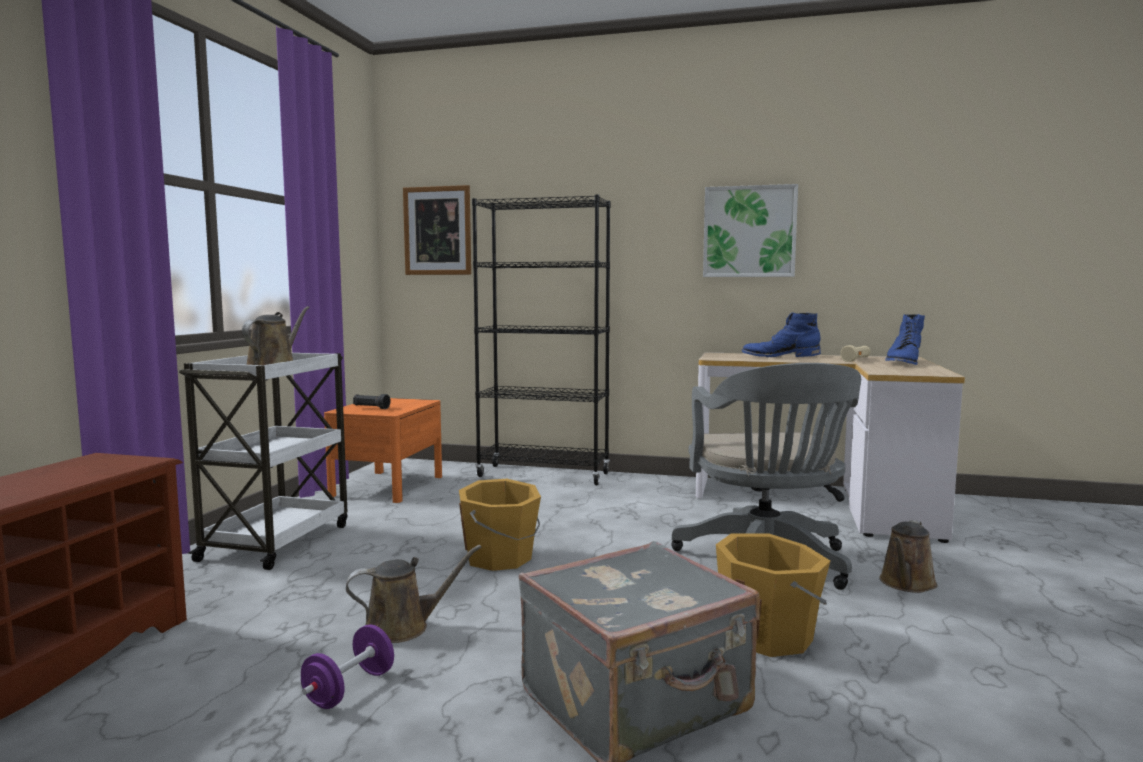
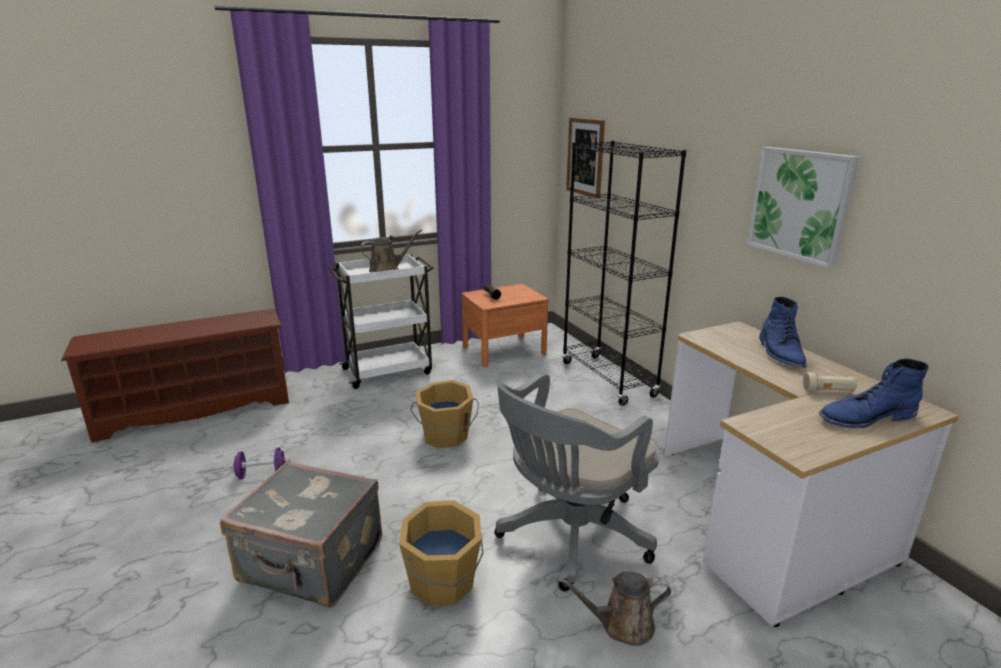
camera: 50 degrees right, 15 degrees up
brown watering can [346,545,482,643] -> none
blue boot [742,312,821,357] -> blue boot turned 150 degrees counterclockwise [759,296,806,368]

